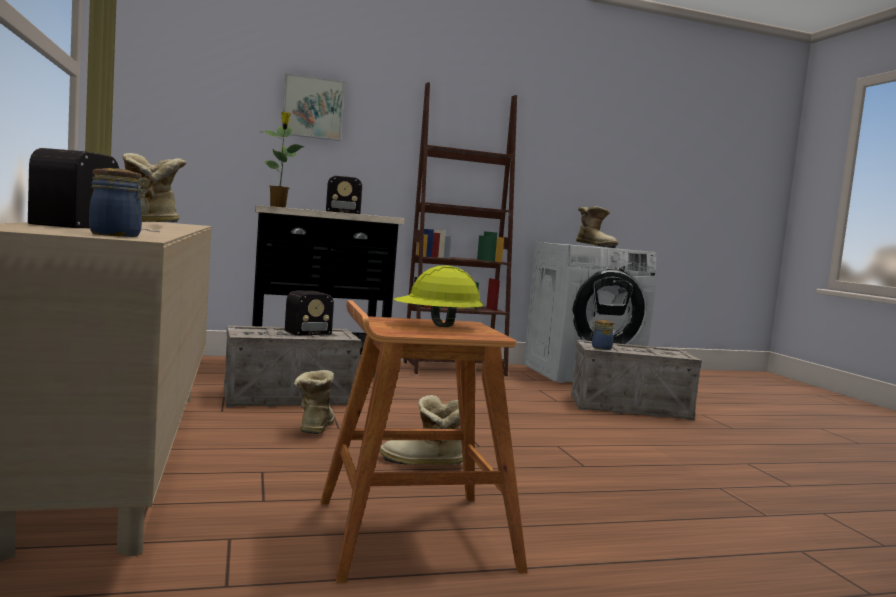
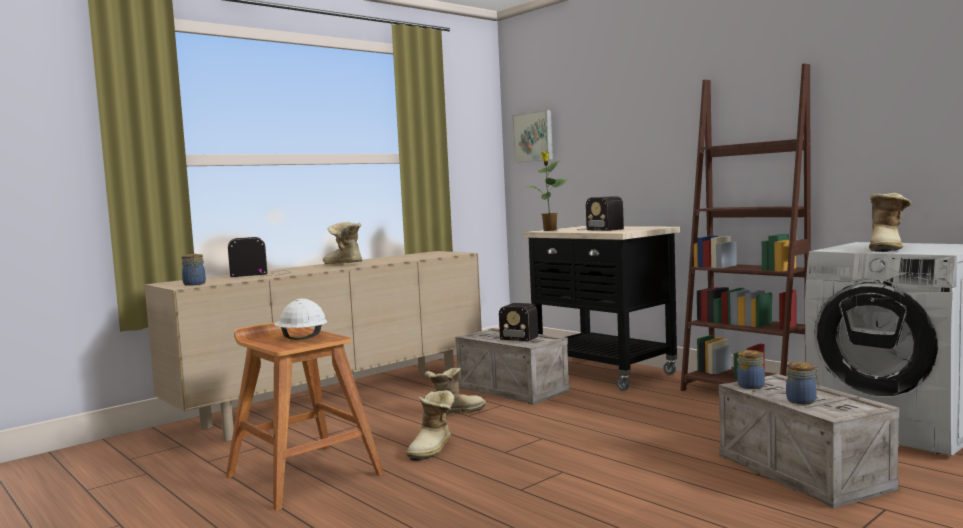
camera: 65 degrees right, 0 degrees up
picture [282,73,345,141] -> picture moved to [512,110,553,162]
boot [380,395,463,465] -> boot turned 135 degrees counterclockwise [406,390,455,461]
yellow hard hat [393,265,483,327] -> white hard hat [274,298,327,340]
none -> jar [786,362,819,404]

